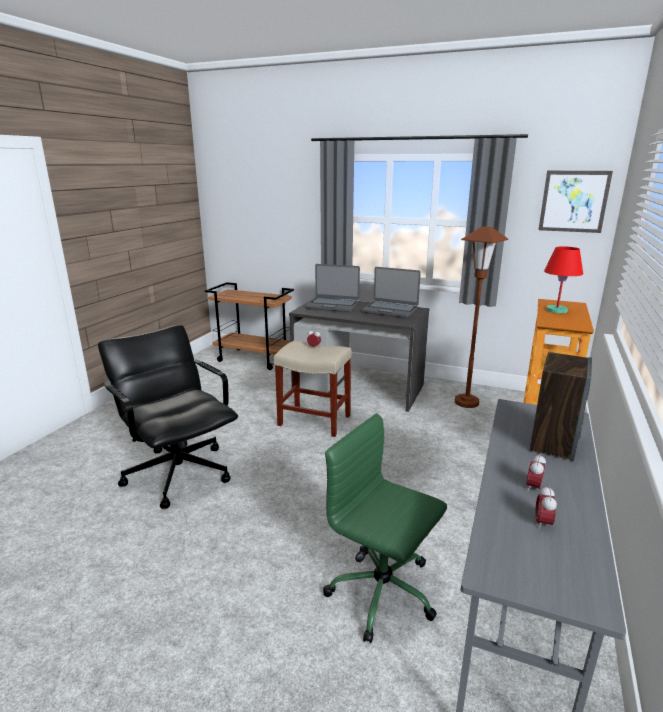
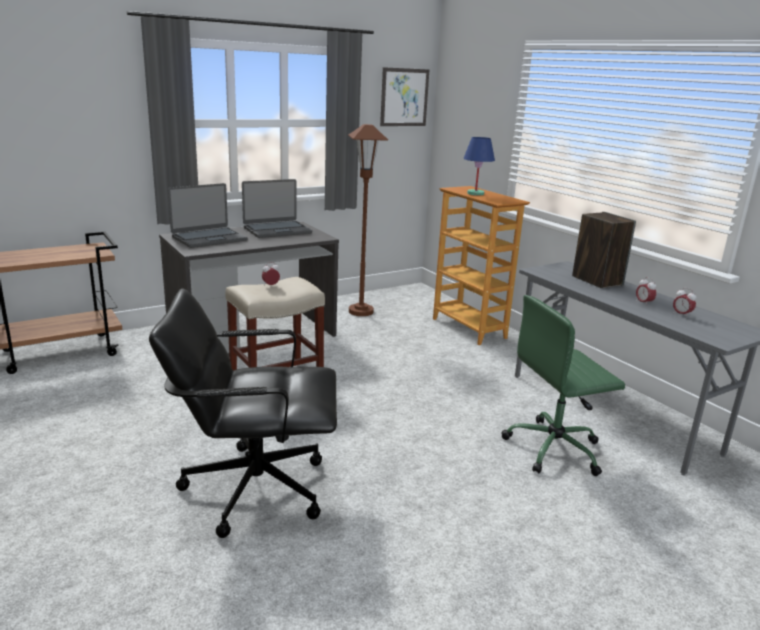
camera: 55 degrees left, 0 degrees up
red table lamp [544,246,583,313] -> blue table lamp [463,137,495,196]

